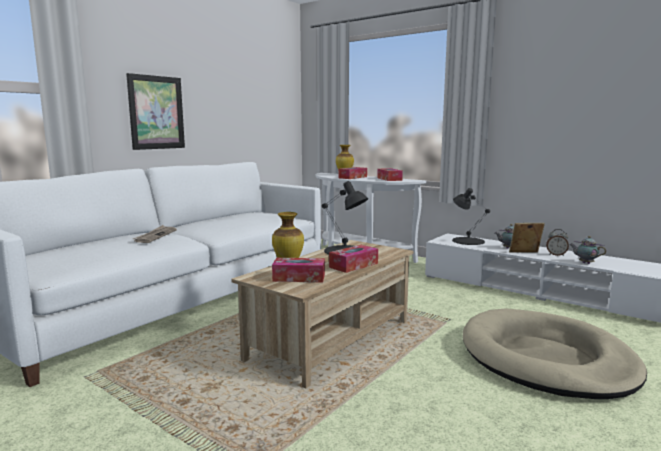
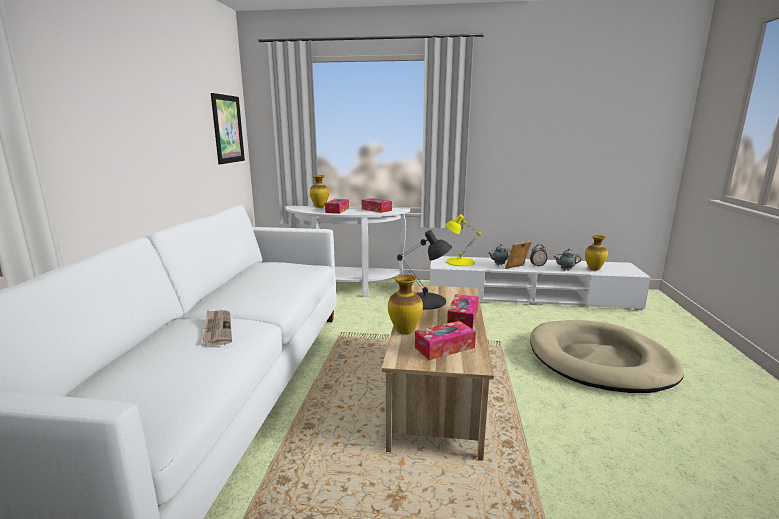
camera: 30 degrees left, 5 degrees up
picture [126,73,185,150] -> picture moved to [211,93,245,164]
black table lamp [452,188,490,245] -> yellow table lamp [445,214,481,266]
none -> vase [585,235,608,270]

